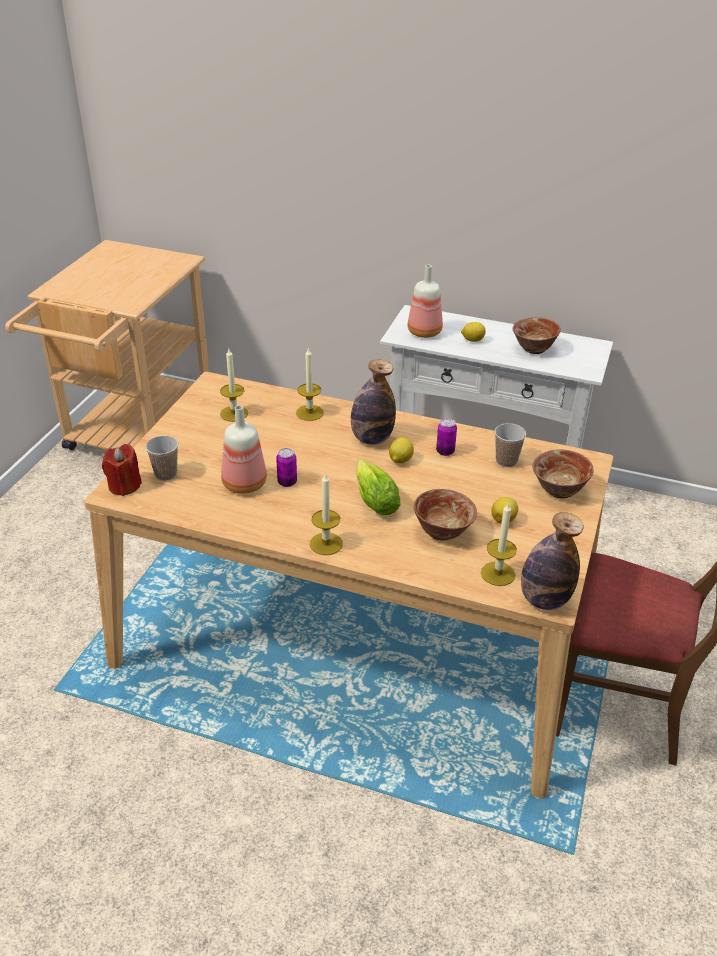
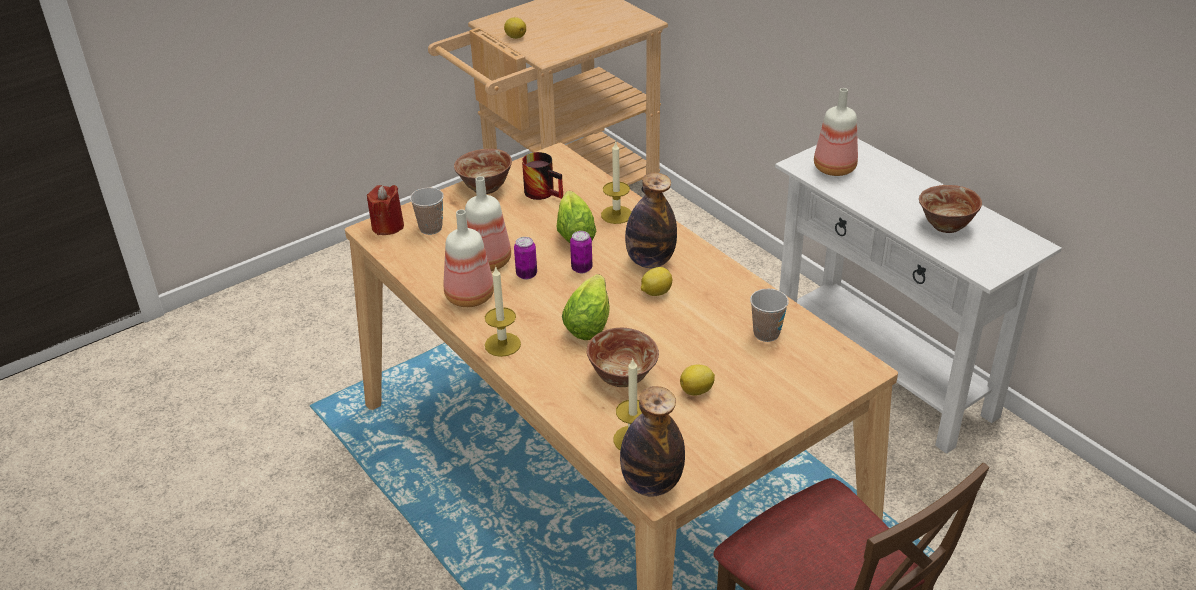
camera: 35 degrees right, 0 degrees up
candle [220,349,248,422] -> mug [522,152,563,200]
can [436,418,457,456] -> can moved to [570,231,592,273]
lemon [461,322,486,342] -> lemon moved to [504,17,526,39]
bowl [532,449,594,498] -> bowl moved to [454,149,512,194]
none -> bottle [444,209,494,307]
none -> lettuce [557,191,596,243]

